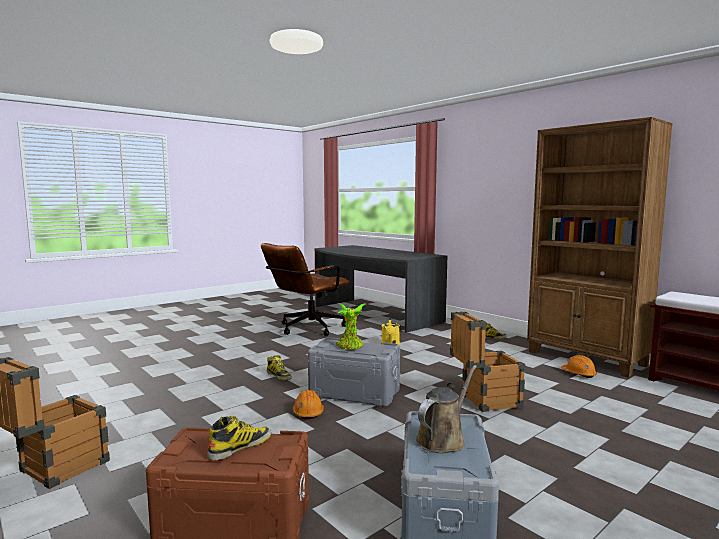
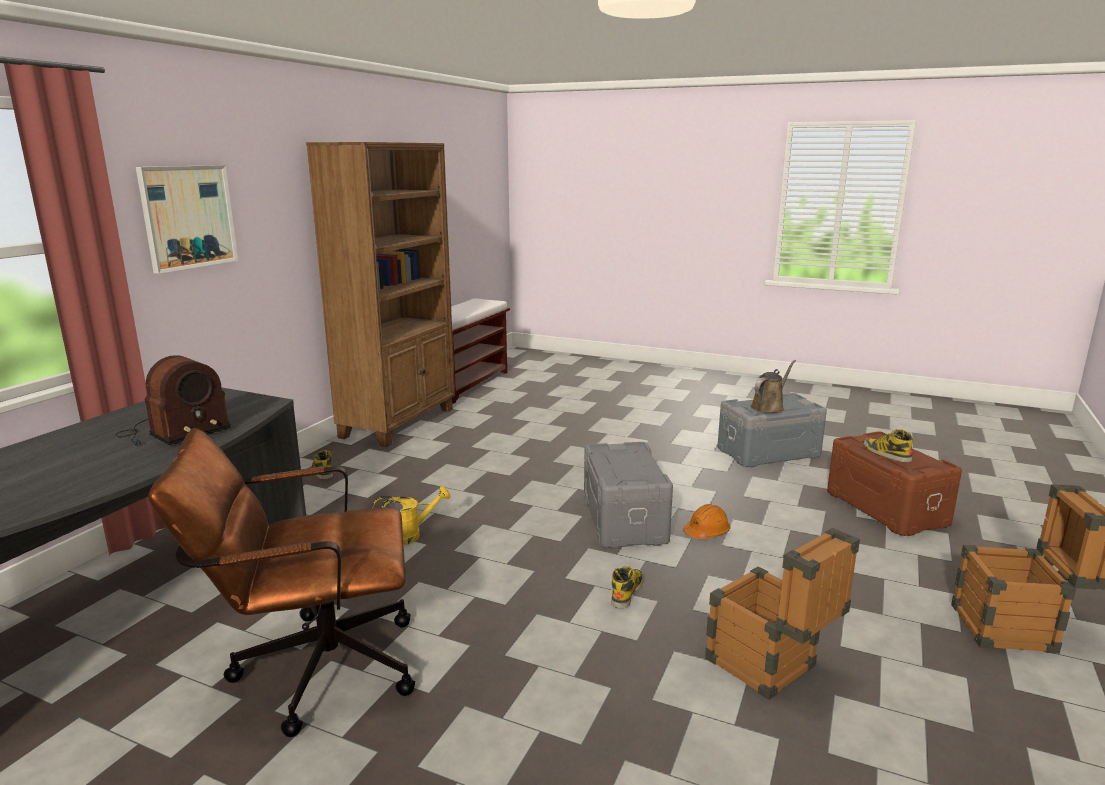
camera: 115 degrees left, 10 degrees up
boot [208,416,271,460] -> boot turned 45 degrees clockwise [864,429,913,463]
brown office chair [261,243,349,336] -> brown office chair turned 150 degrees clockwise [148,428,415,737]
potted plant [336,303,366,350] -> none
brown watering can [416,365,477,453] -> brown watering can turned 120 degrees clockwise [750,360,796,413]
crate [450,312,525,412] -> crate moved to [705,528,860,700]
orange hard hat [561,355,597,378] -> none
none -> radio [115,355,231,446]
none -> picture [136,165,238,274]

